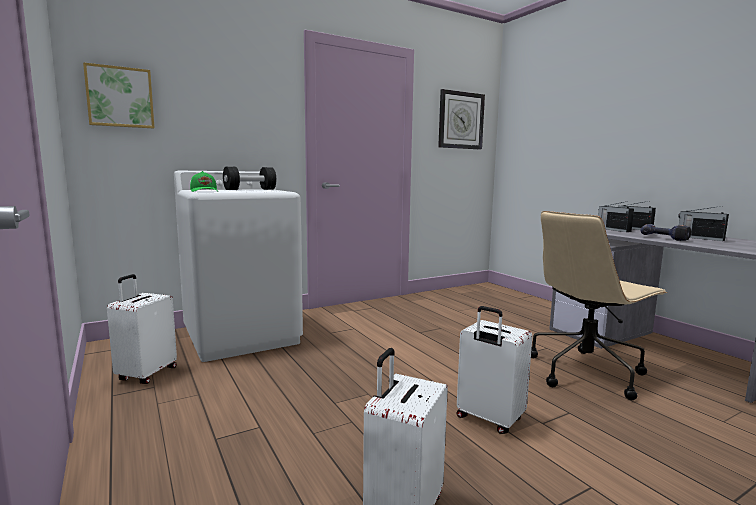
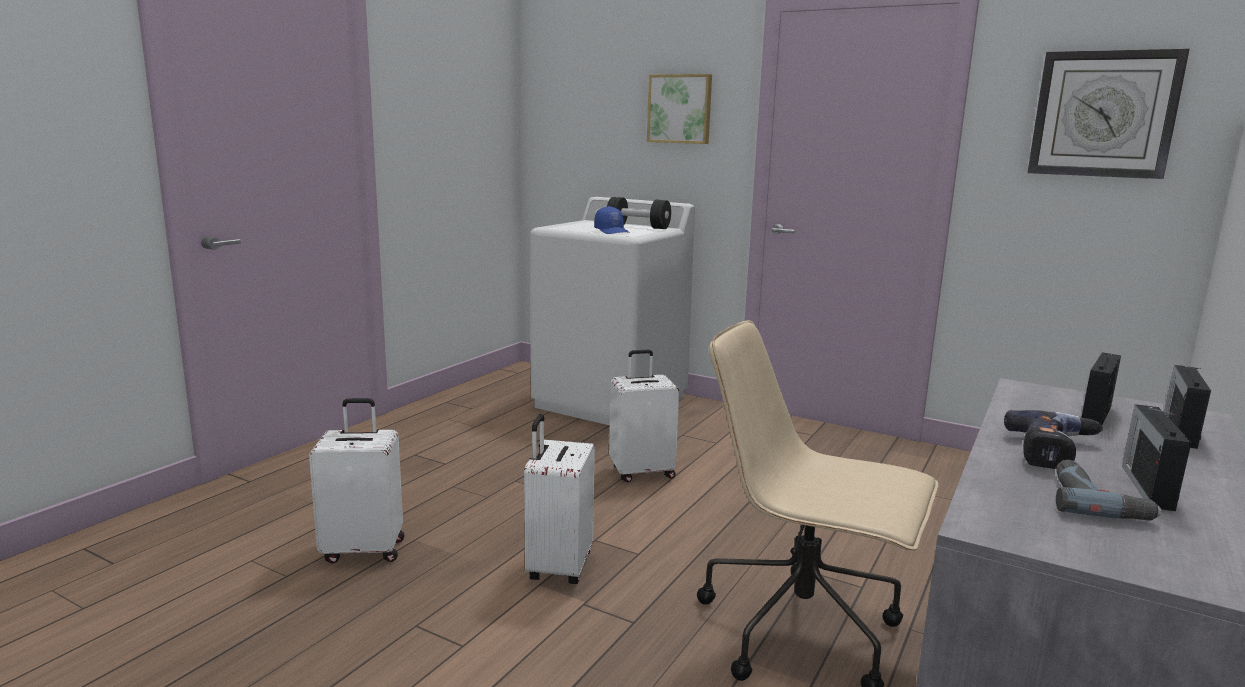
camera: 60 degrees right, 5 degrees up
picture [83,62,154,129] -> picture moved to [647,74,712,144]
white suitcase [107,274,177,384] -> white suitcase moved to [609,350,679,482]
green cap [190,171,218,192] -> none
none -> blue cap [594,206,630,234]
none -> power drill [1056,460,1163,521]

